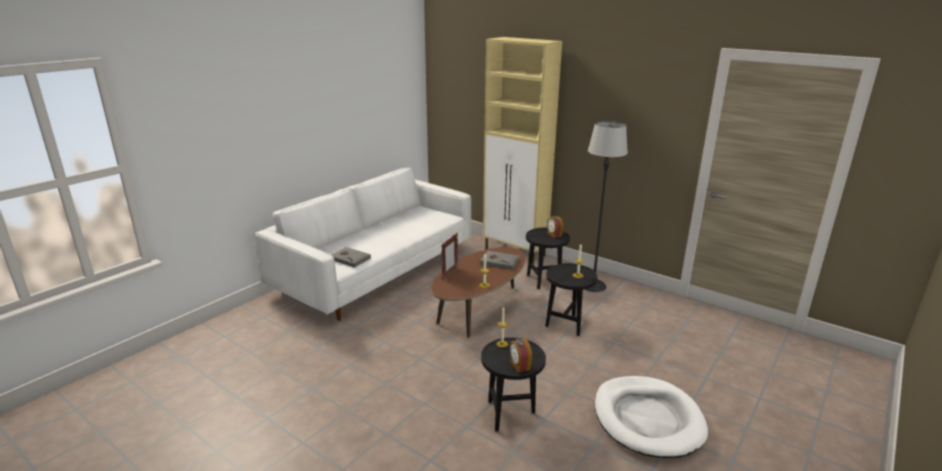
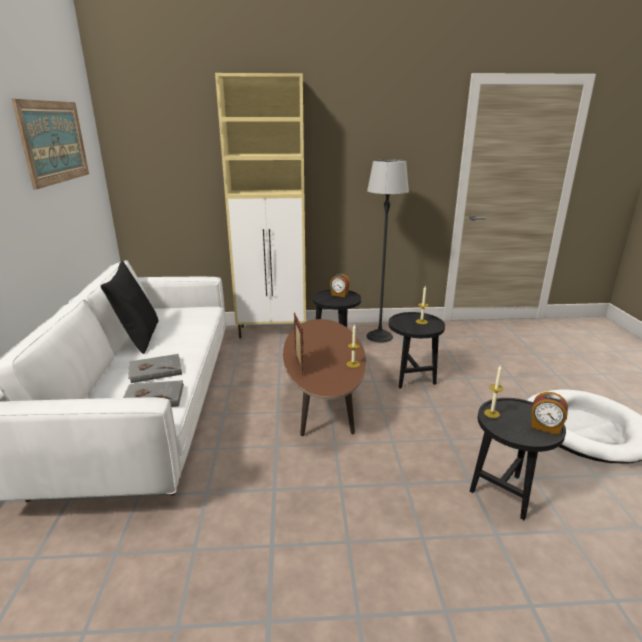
camera: 40 degrees left, 0 degrees up
grey book [480,251,520,270] -> grey book moved to [128,354,182,383]
none -> picture [11,99,89,190]
none -> black pillow [101,261,159,354]

